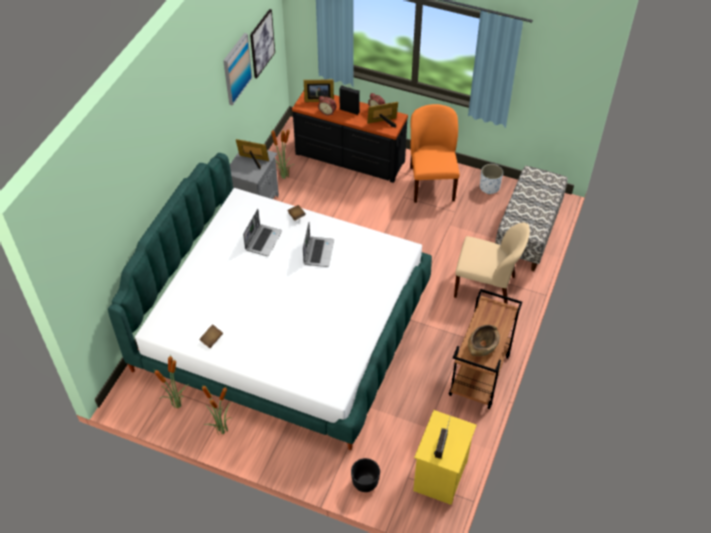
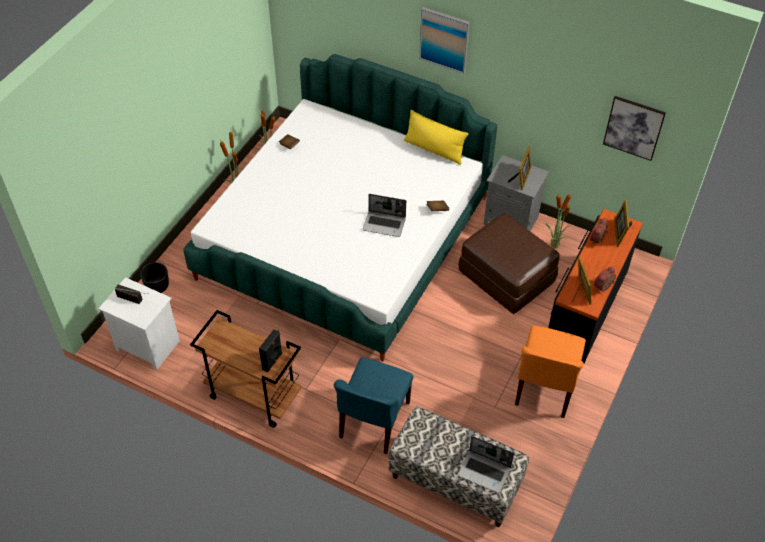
camera: 95 degrees right, 0 degrees up
picture [223,33,252,106] -> picture moved to [419,7,470,74]
laptop [243,209,282,256] -> laptop moved to [458,436,514,493]
black speaker [339,85,360,115] -> black speaker moved to [259,329,282,372]
orange chair [410,104,460,203] -> orange chair turned 105 degrees clockwise [515,326,586,418]
yellow nightstand [413,410,477,505] -> white nightstand [98,277,180,370]
beige chair [454,222,530,304] -> blue chair [334,357,413,454]
brown bowl [468,325,500,356] -> none
white planter [480,164,503,195] -> none
none -> yellow pillow [404,110,468,165]
none -> brown ottoman [459,213,560,314]

